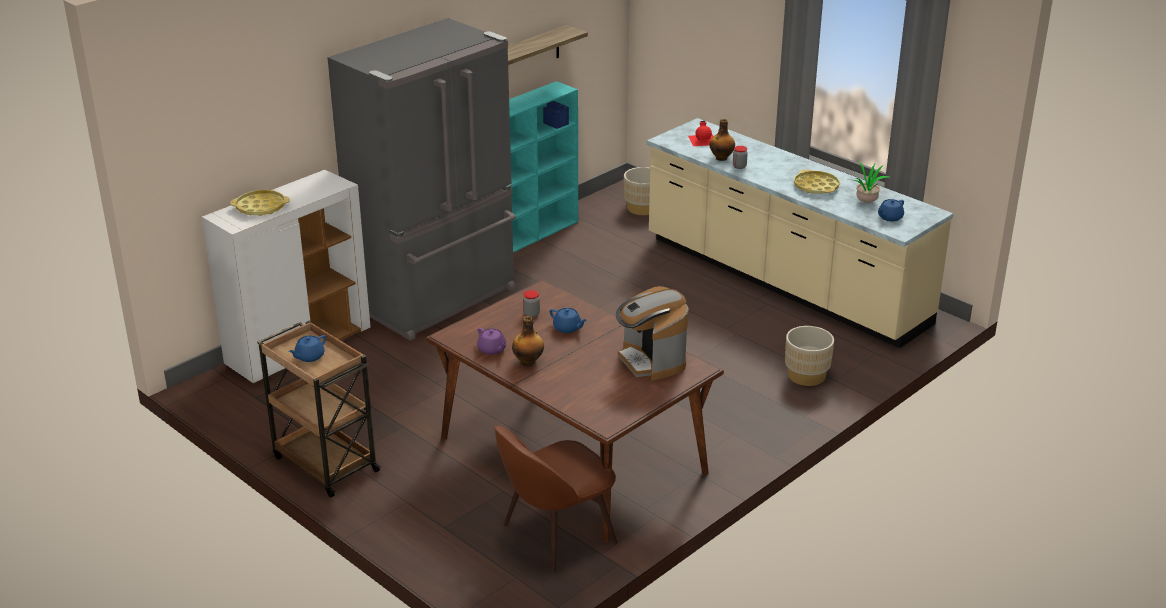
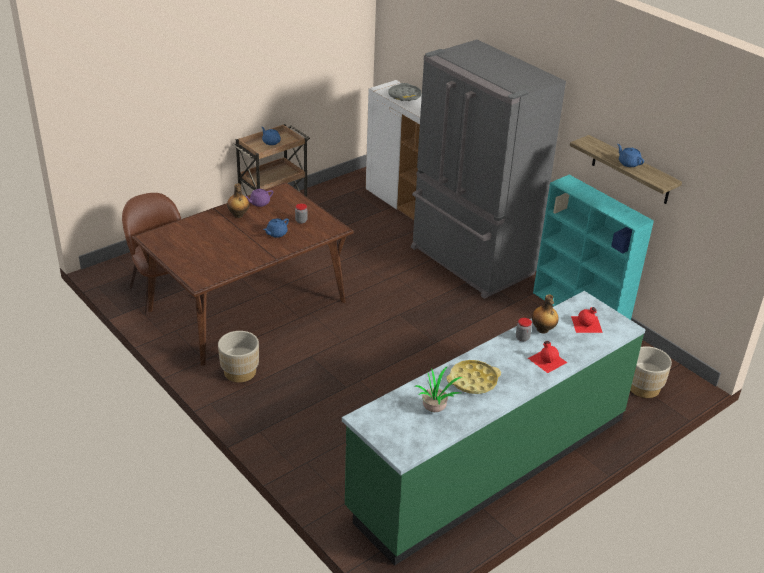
camera: 95 degrees right, 5 degrees up
yellow tray [230,190,290,216] -> grey tray [389,83,422,101]
coffee machine [616,286,689,381] -> none
beige counter [647,118,953,348] -> green counter [342,291,646,566]
beige planter [785,326,834,386] -> beige planter moved to [218,331,259,383]
blue teapot [878,199,904,221] -> blue teapot moved to [618,144,644,167]
none -> red bottle [528,341,567,373]

